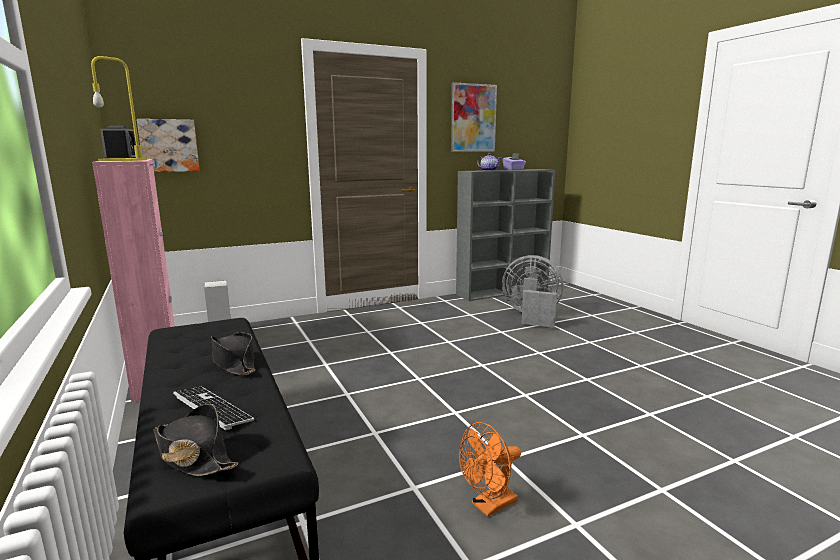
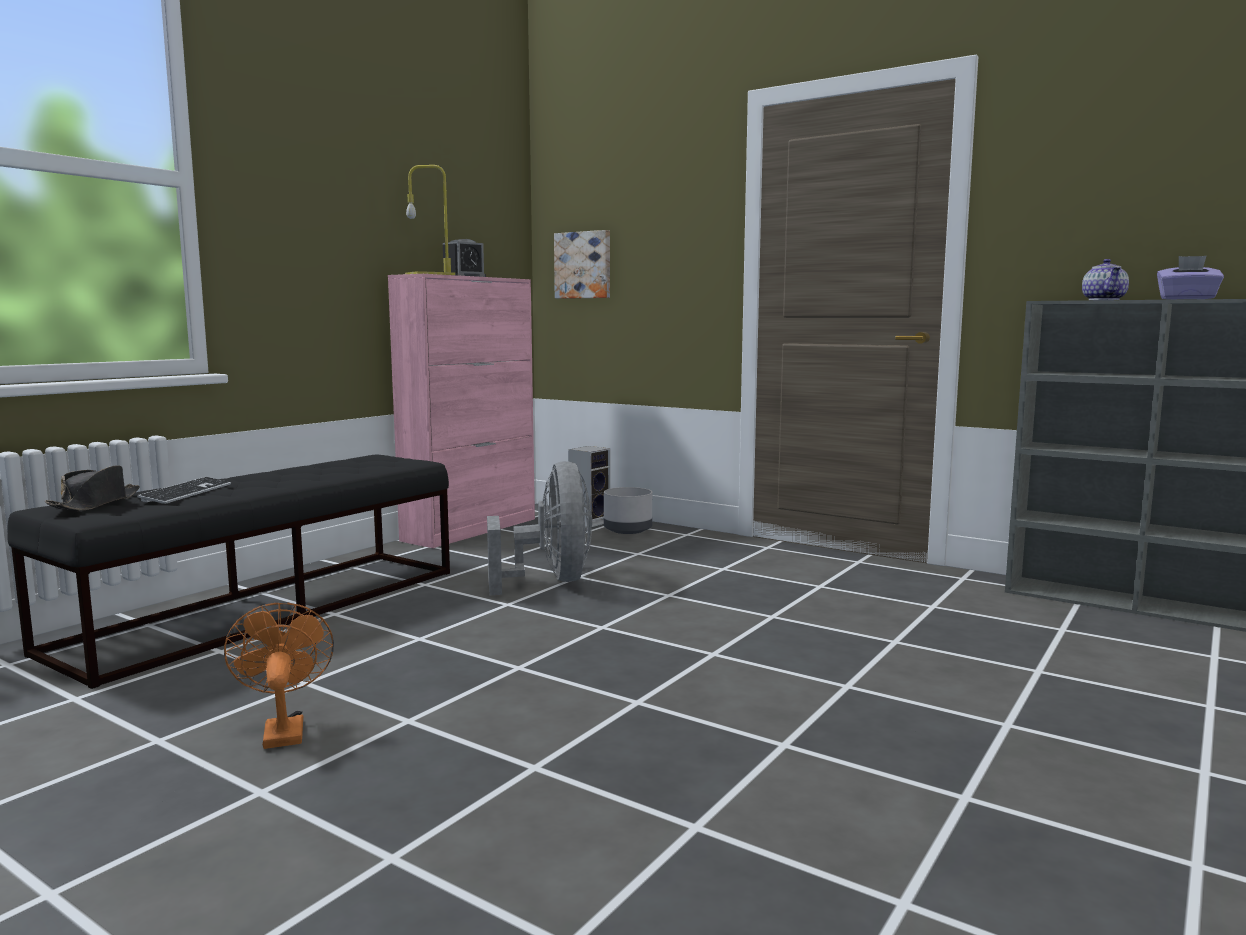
camera: 60 degrees right, 5 degrees down
black hat [211,332,255,375] -> none
picture [451,82,497,152] -> none
orange fan [459,422,521,517] -> orange fan turned 45 degrees clockwise [224,602,334,749]
grey fan [502,255,564,327] -> grey fan moved to [487,461,592,595]
none -> grey planter [604,487,652,534]

